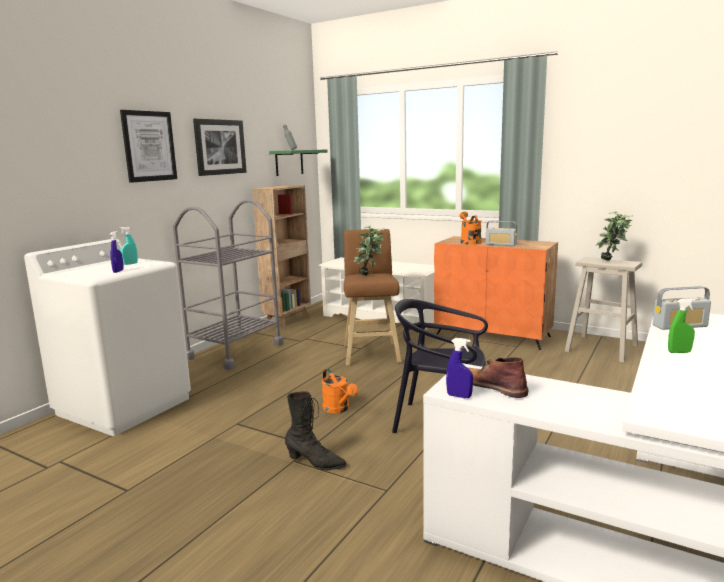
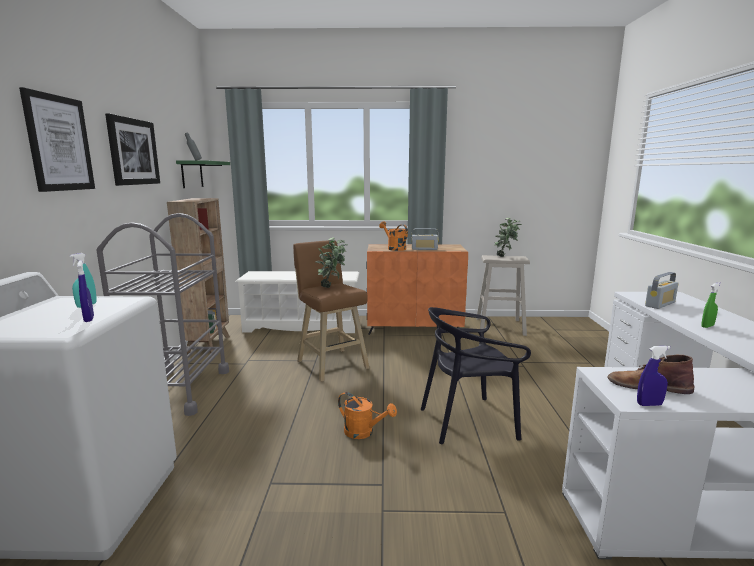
camera: 30 degrees left, 0 degrees up
black boot [285,391,346,471] -> none

